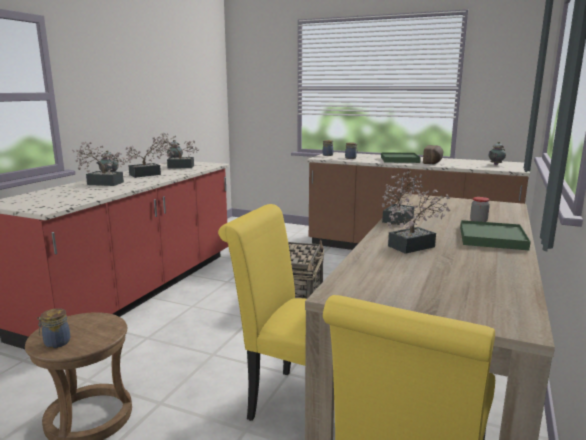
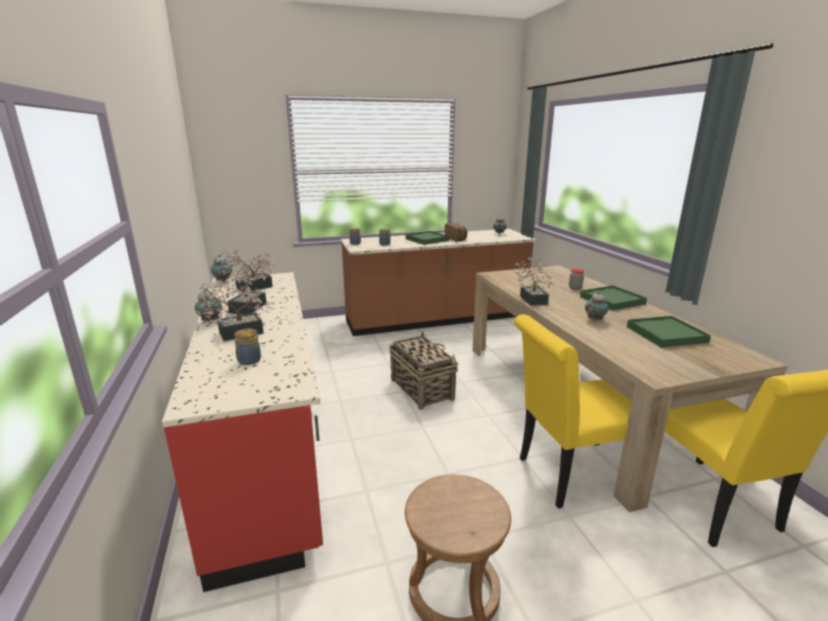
camera: 40 degrees left, 5 degrees up
jar [37,308,70,348] -> jar moved to [234,329,261,365]
potted plant [387,190,450,254] -> teapot [585,291,608,321]
none -> green tray [627,316,711,348]

